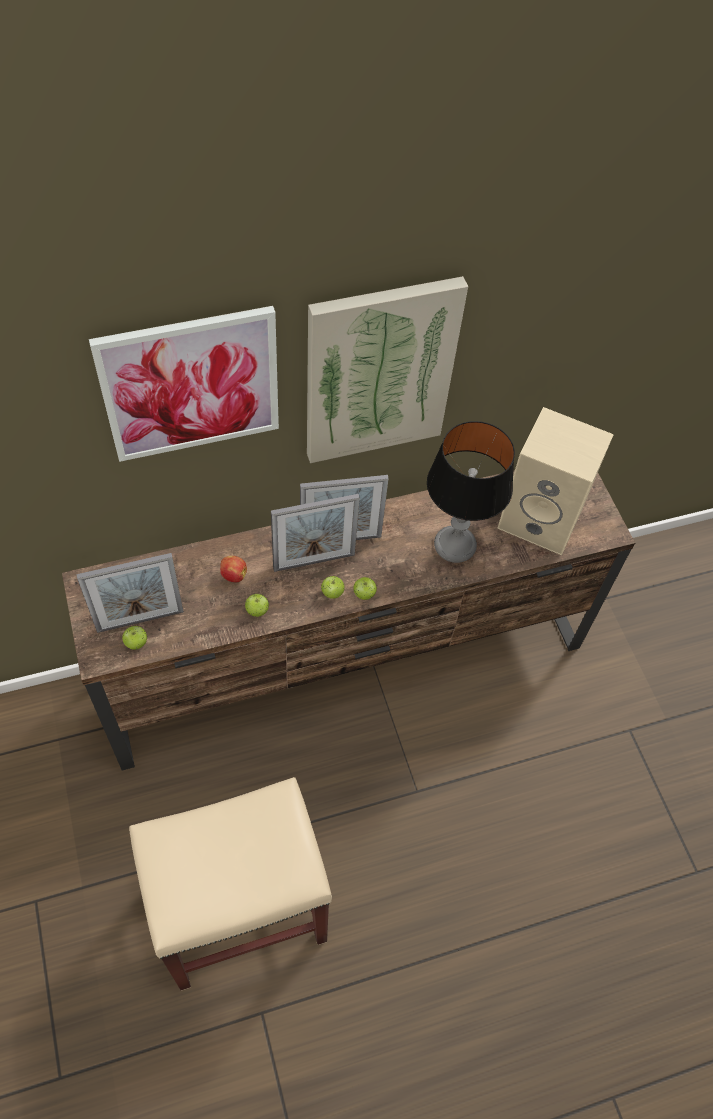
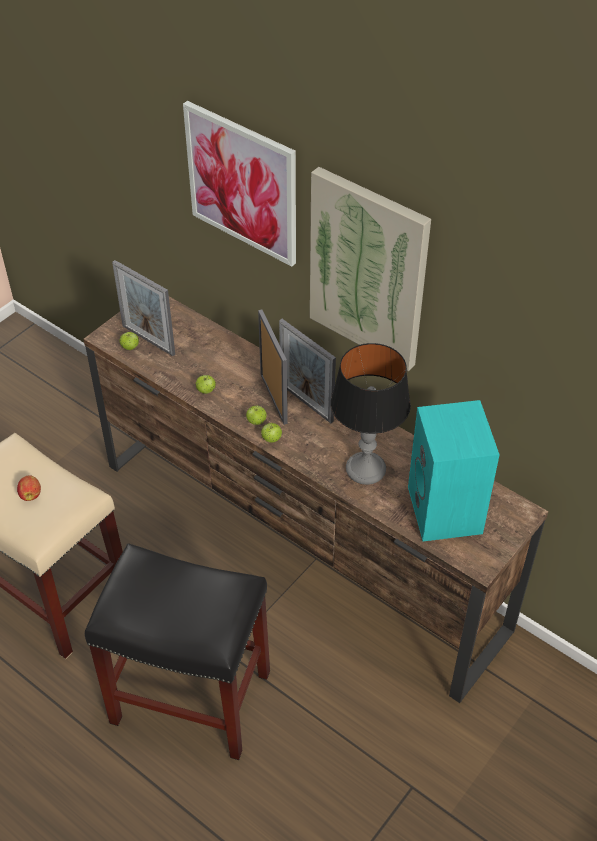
camera: 60 degrees right, 10 degrees down
apple [220,556,247,582] -> apple moved to [17,475,41,501]
picture frame [271,494,360,572] -> picture frame turned 150 degrees counterclockwise [258,309,288,425]
beige speaker [497,407,614,555] -> turquoise speaker [408,400,500,541]
none -> black stool [85,543,270,760]

